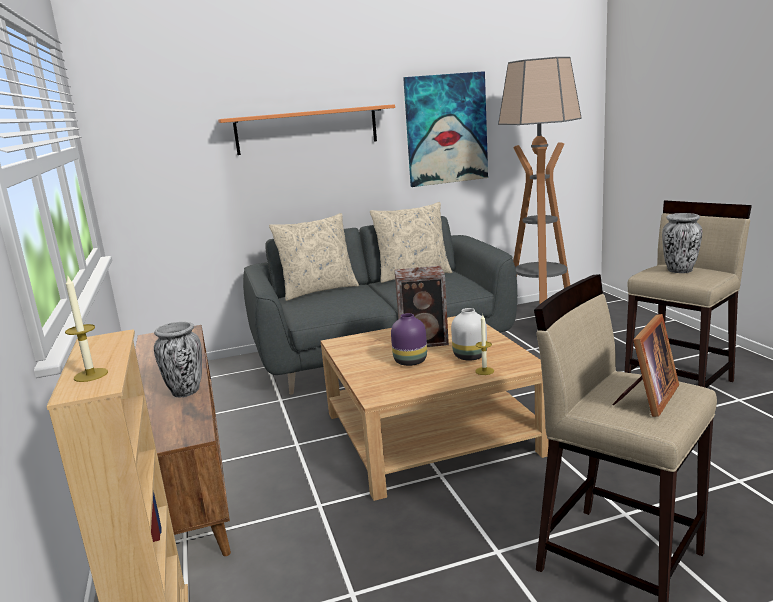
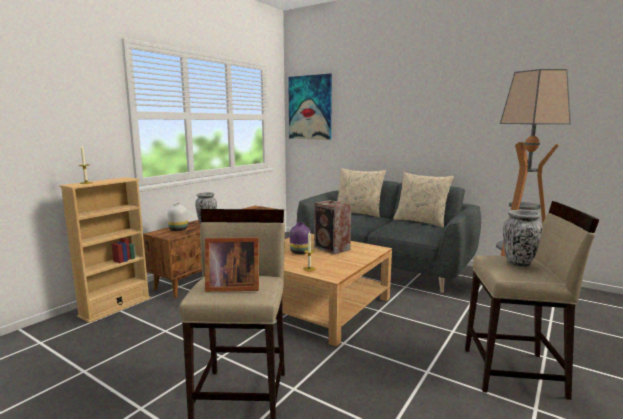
camera: 50 degrees right, 5 degrees down
orange shelf [218,104,395,155] -> none
picture [403,71,488,187] -> picture moved to [288,74,332,140]
white vase [451,308,487,361] -> white vase moved to [167,203,188,231]

